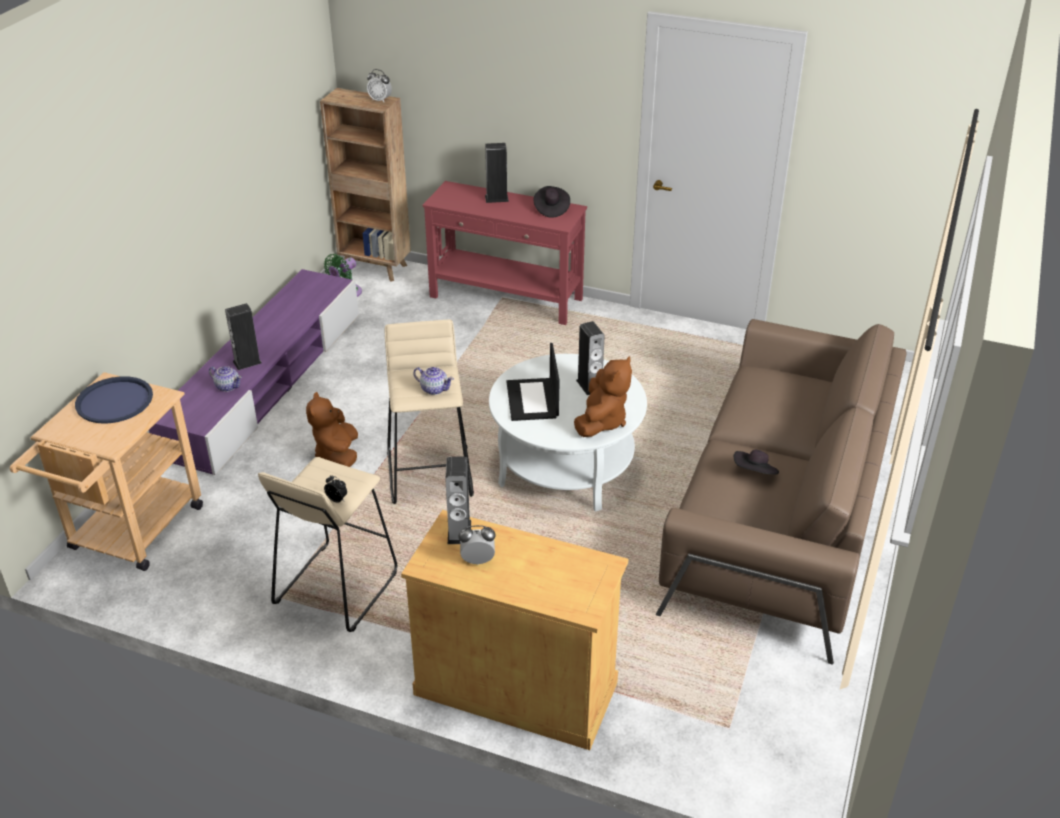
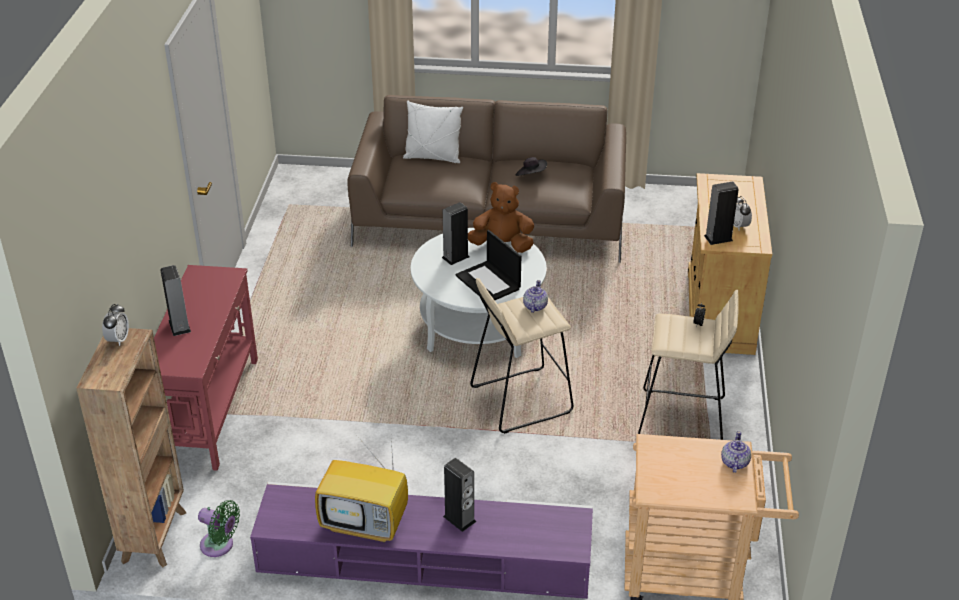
camera: 105 degrees left, 0 degrees up
blue tray [75,376,153,423] -> none
teapot [209,366,242,392] -> teapot moved to [721,431,751,473]
brown plush toy [306,392,358,467] -> none
laptop [507,343,560,421] -> laptop turned 75 degrees clockwise [455,230,521,300]
black hat [533,186,570,218] -> none
none -> television [315,438,408,542]
none -> white pillow [403,101,463,163]

